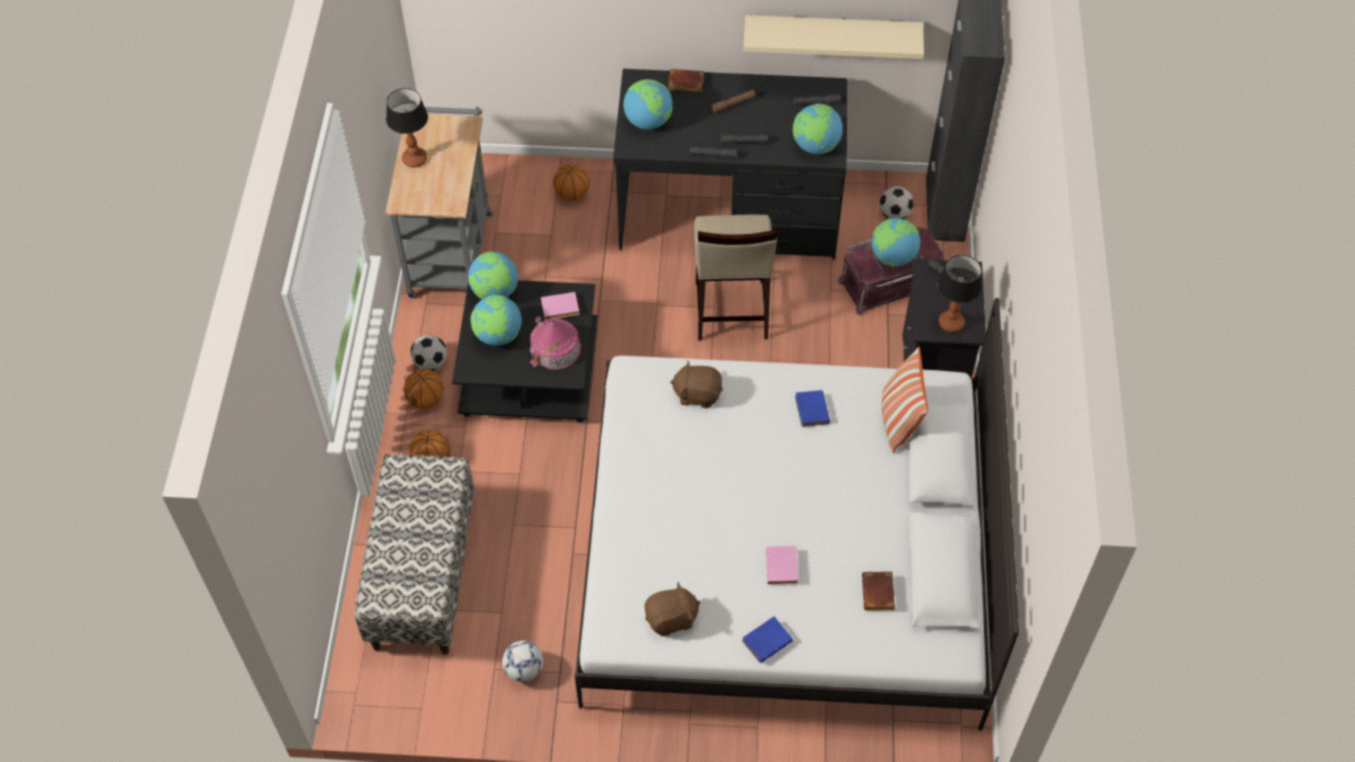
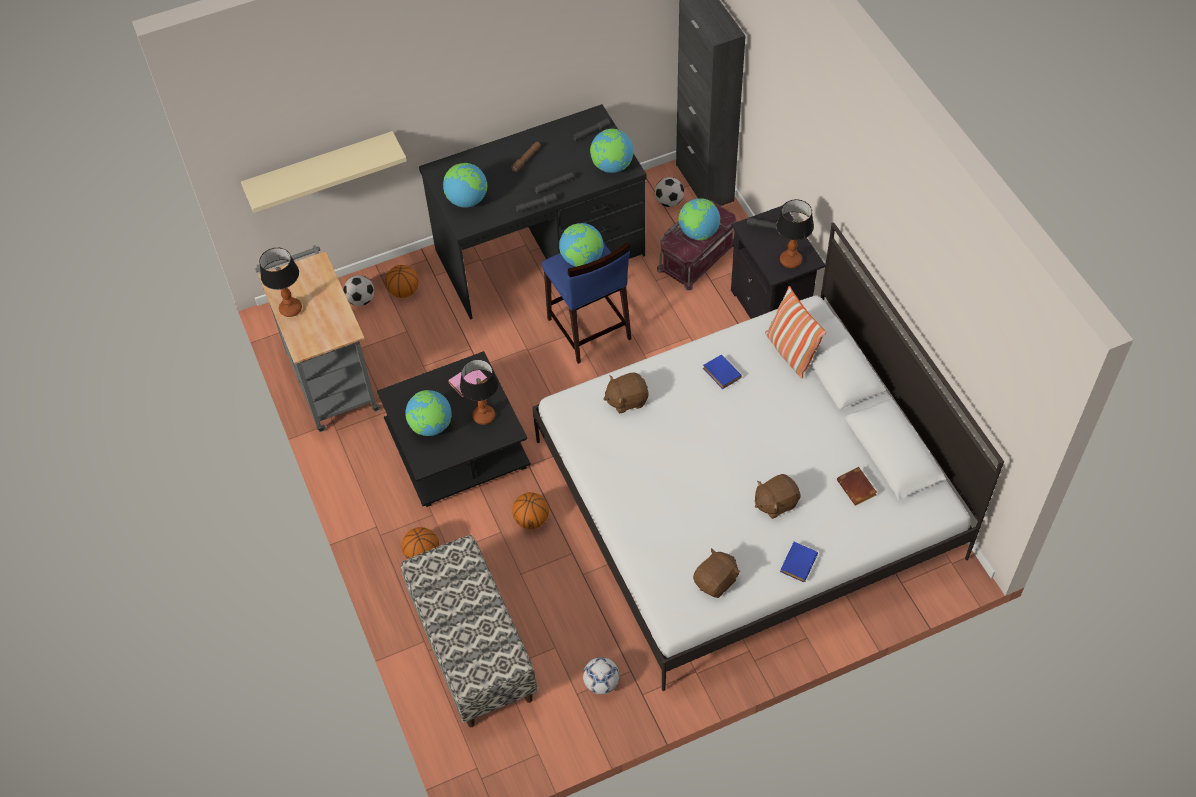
camera: 25 degrees left, 0 degrees up
basketball [404,369,444,409] -> basketball moved to [512,492,549,529]
football [410,335,447,371] -> football moved to [343,275,375,306]
globe [468,252,518,299] -> globe moved to [559,223,604,267]
toy house [530,316,581,370] -> table lamp [460,359,498,425]
brown book [668,69,704,92] -> none
beige stool [694,215,777,341] -> blue stool [542,242,631,364]
beige shelf [743,15,924,59] -> beige shelf moved to [241,131,407,213]
pink book [766,546,798,585] -> brown plush toy [755,474,801,519]

